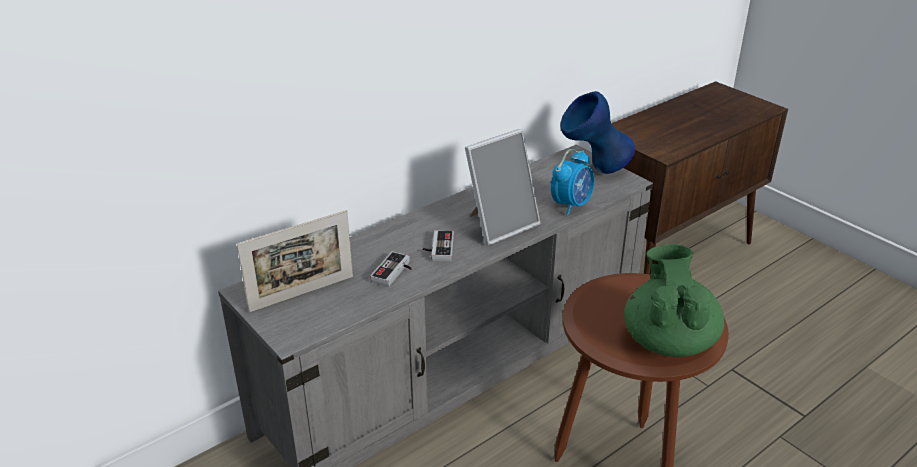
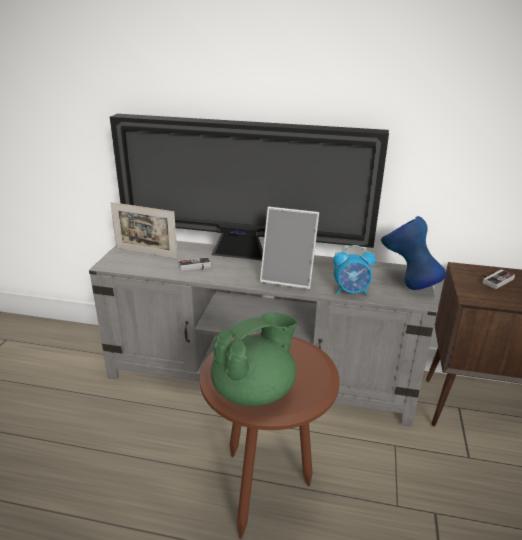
camera: 50 degrees right, 5 degrees down
game controller [423,230,454,261] -> game controller moved to [482,269,515,289]
none -> television [110,114,389,260]

